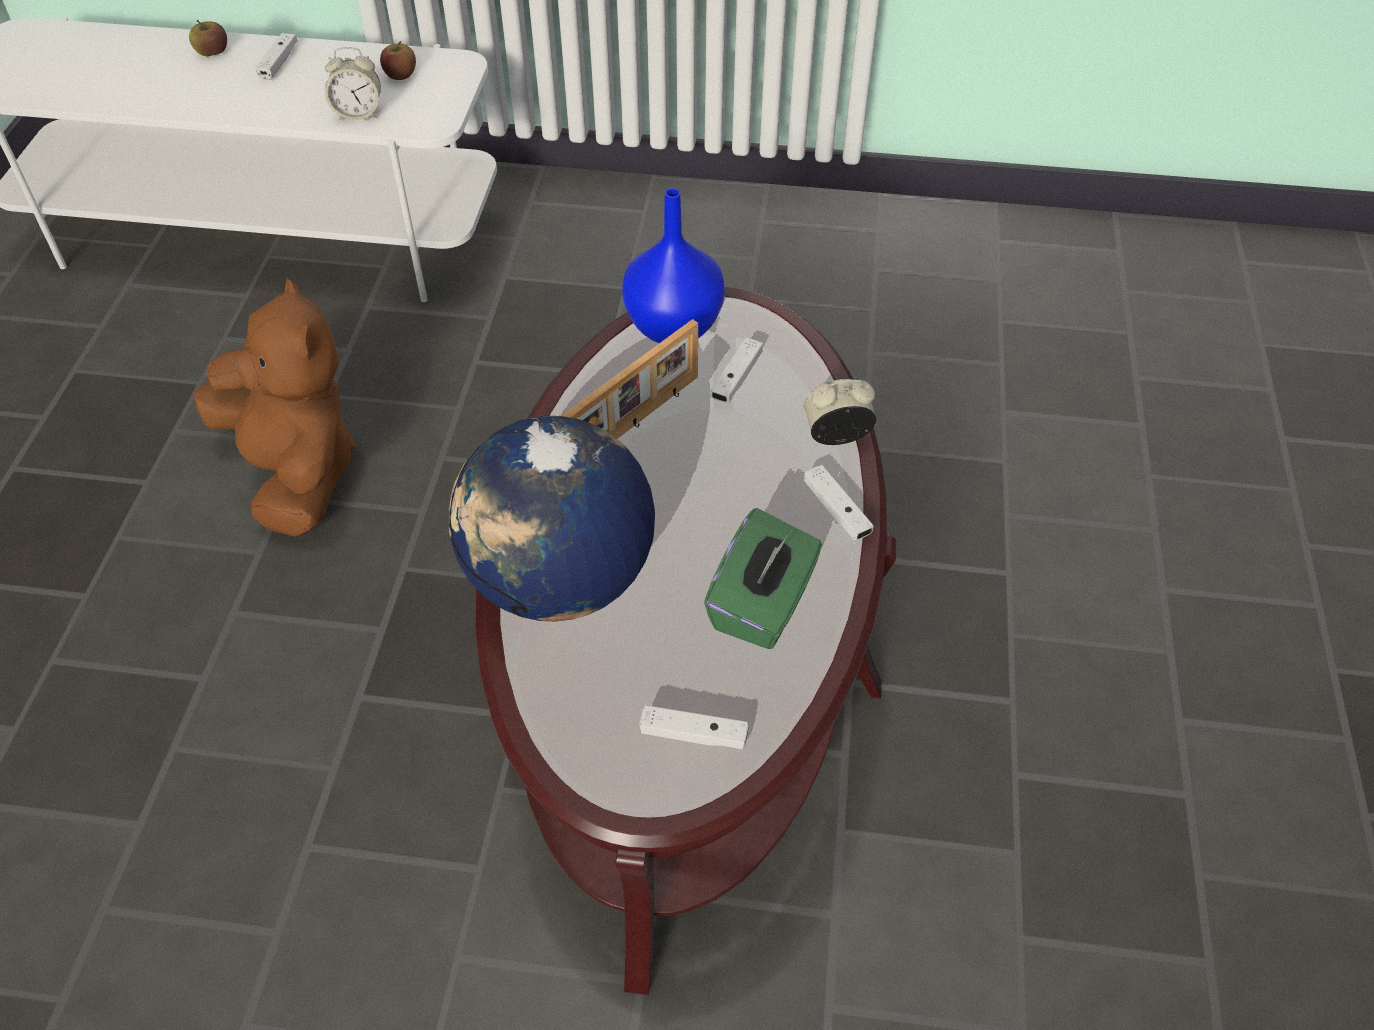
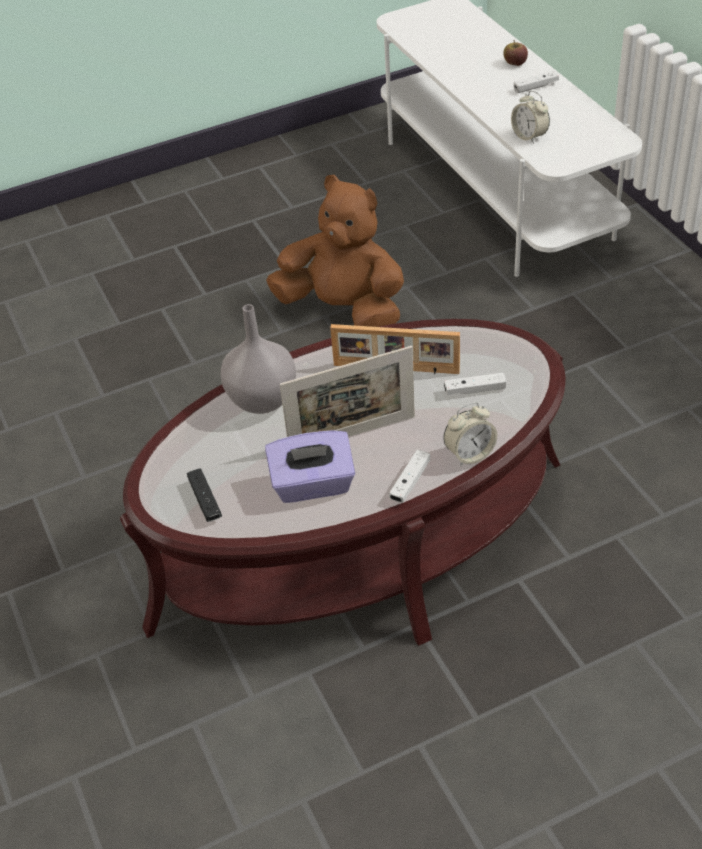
camera: 60 degrees right, 5 degrees down
brown plush toy [194,278,356,536] -> brown plush toy turned 90 degrees counterclockwise [266,175,404,327]
apple [380,41,416,80] -> none
globe [448,416,655,621] -> grey vase [220,304,296,414]
blue vase [622,188,725,343] -> none
white game controller [639,705,749,750] -> black game controller [187,468,222,522]
green tissue box [704,508,822,649] -> purple tissue box [265,430,355,503]
alarm clock [803,379,876,445] -> alarm clock turned 105 degrees clockwise [443,402,497,467]
none -> picture frame [280,346,415,437]

